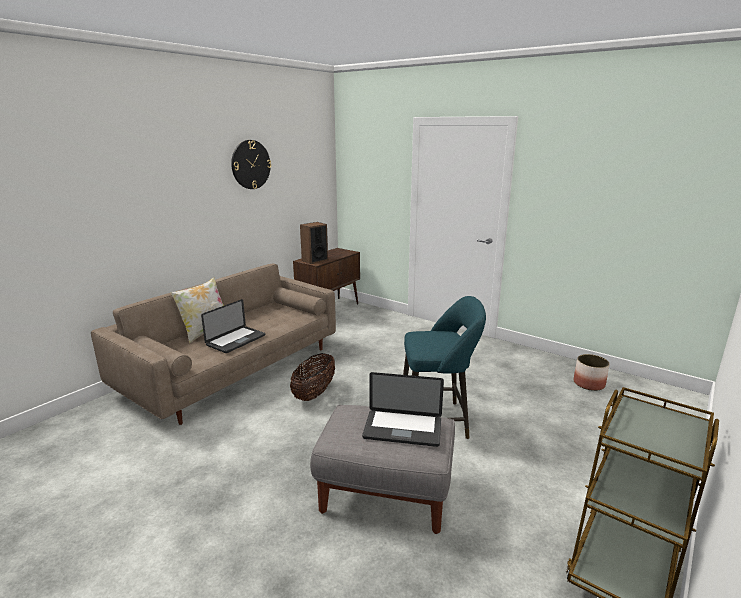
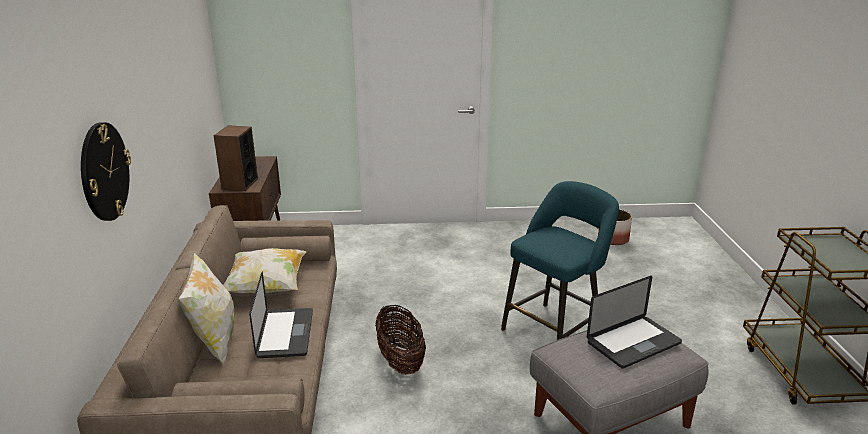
camera: 40 degrees left, 5 degrees up
wall clock [231,140,271,189] -> wall clock moved to [81,122,131,221]
none -> pillow [224,248,306,293]

